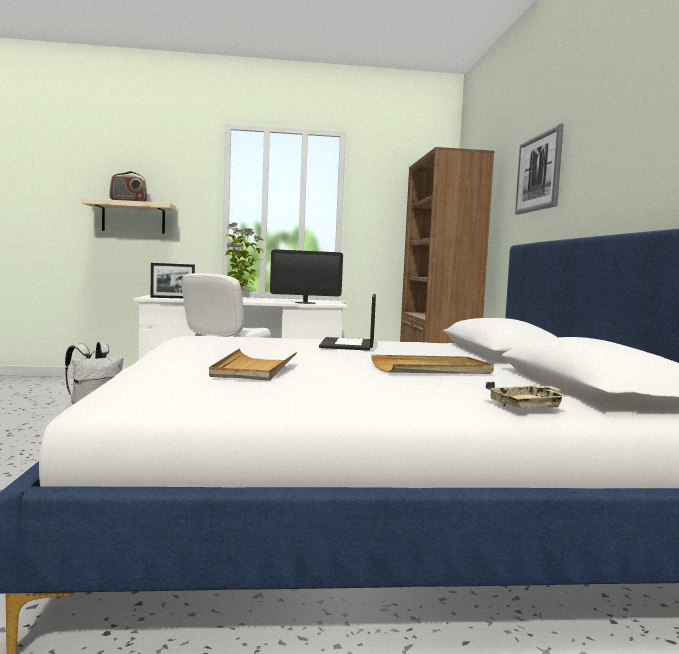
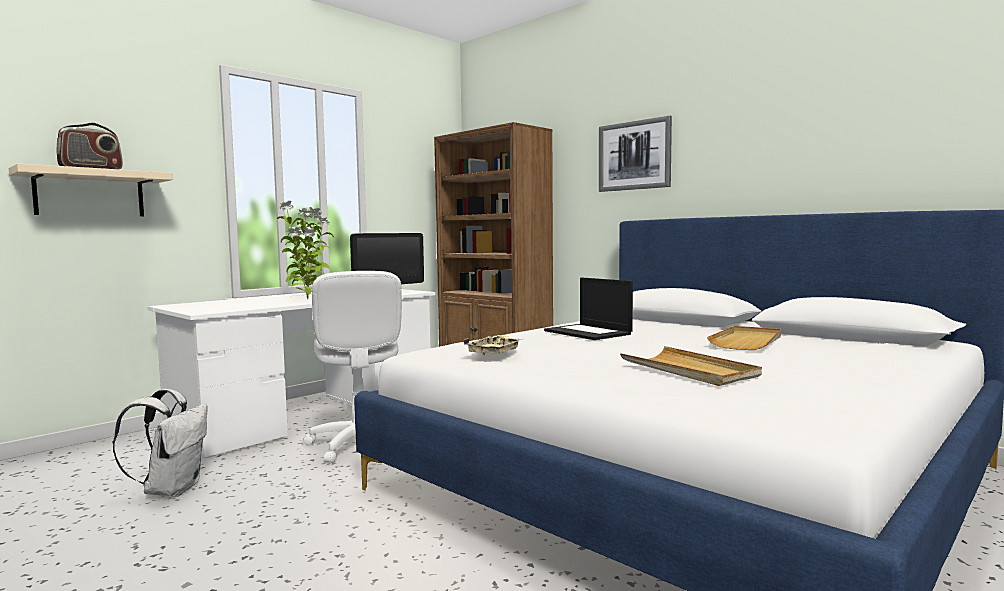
camera: 40 degrees left, 0 degrees up
picture frame [150,263,195,298] -> none
beige tray [486,382,569,408] -> beige tray moved to [464,335,523,355]

